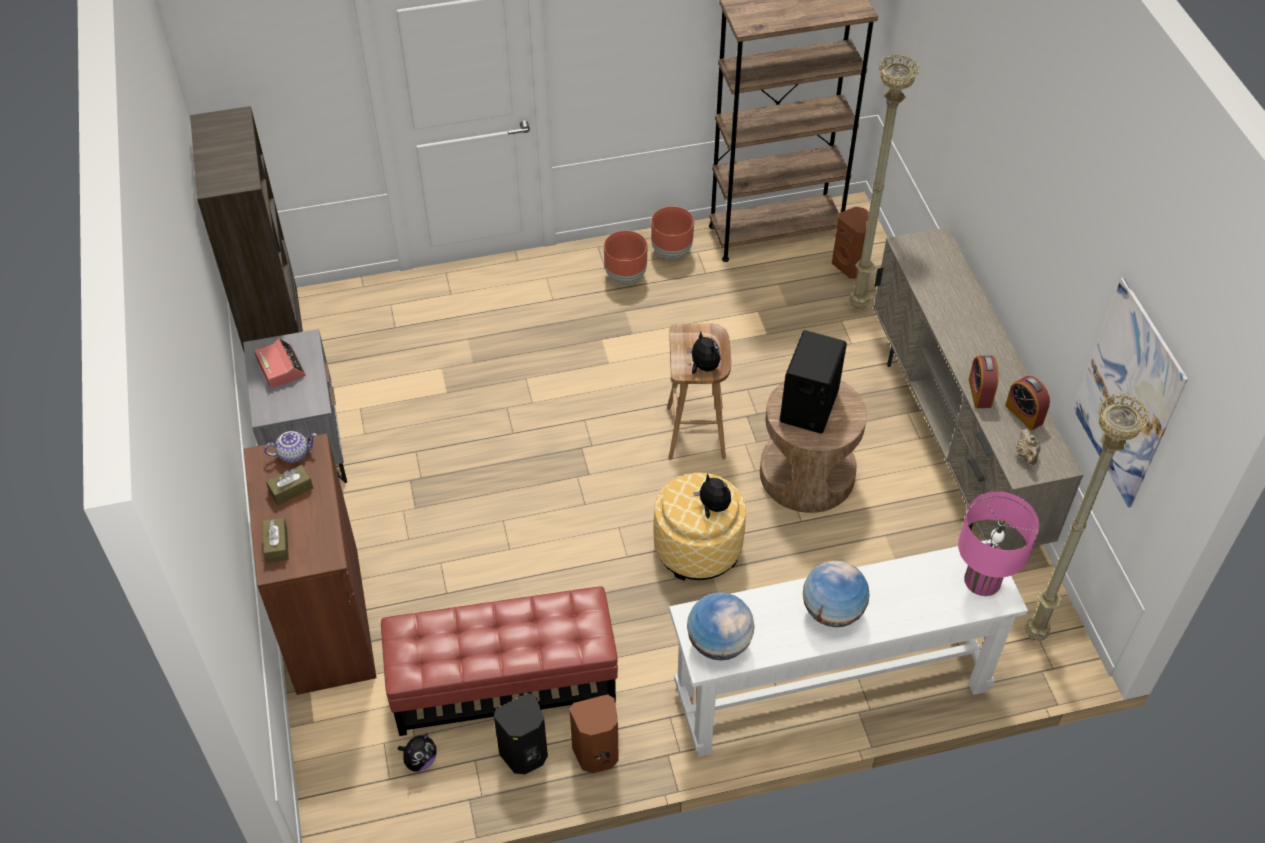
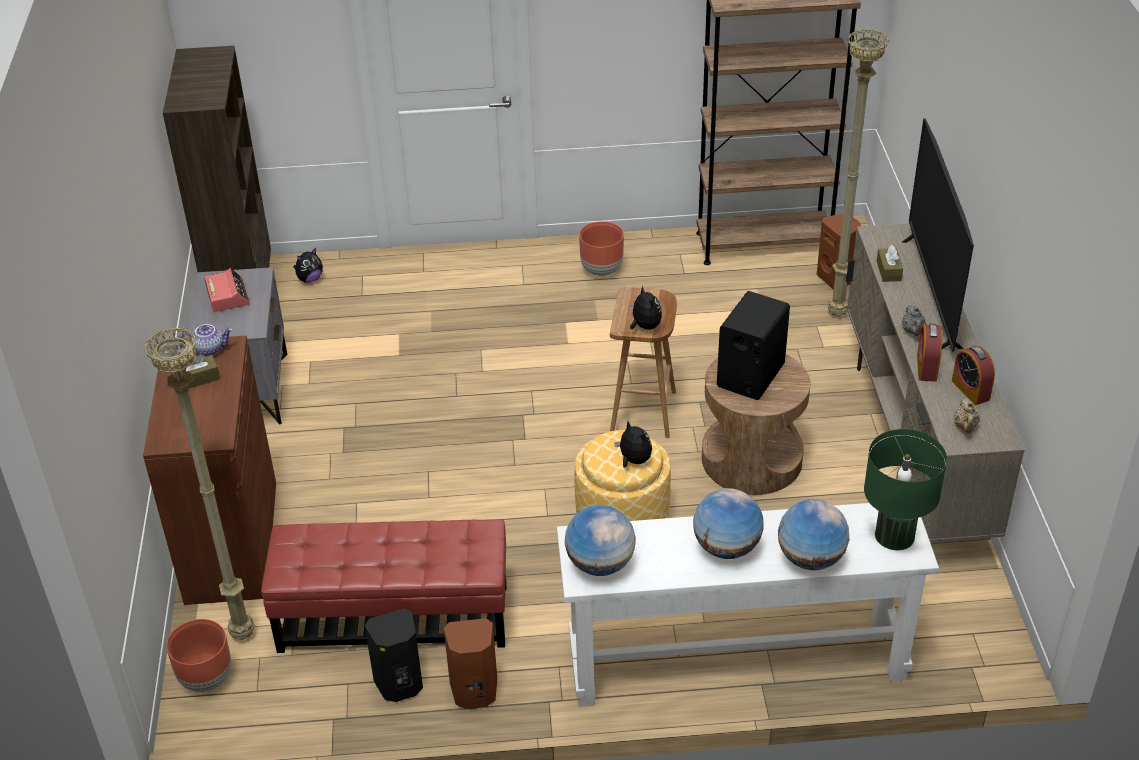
camera: 10 degrees right, 10 degrees down
brown tissue box [262,517,289,563] -> brown tissue box moved to [877,245,903,282]
plush toy [398,733,437,772] -> plush toy moved to [293,248,323,283]
brown planter [651,206,694,260] -> brown planter moved to [166,619,231,692]
pink table lamp [958,492,1039,596] -> green table lamp [864,429,947,550]
beige floor lamp [1025,393,1149,641] -> beige floor lamp moved to [144,327,255,640]
picture [1074,278,1188,508] -> none
none -> globe [778,499,849,570]
none -> television [902,118,974,352]
none -> grey teapot [902,305,926,336]

